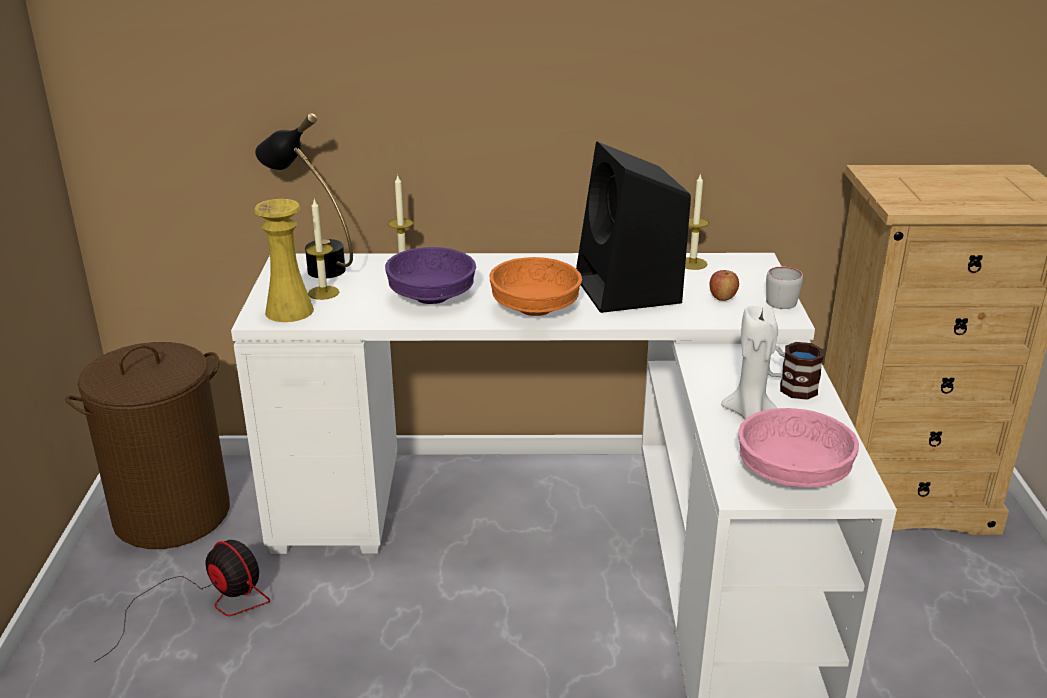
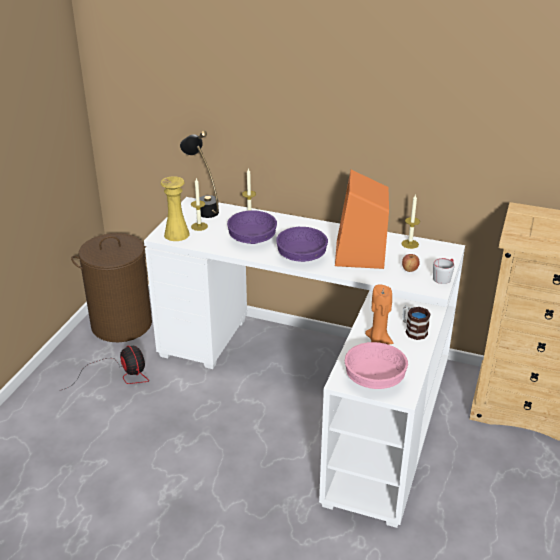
camera: 20 degrees right, 5 degrees up
orange bowl [489,257,582,316] -> purple bowl [276,227,328,262]
black speaker [576,142,691,313] -> orange speaker [335,170,389,269]
white candle [721,306,778,419] -> orange candle [365,284,393,344]

